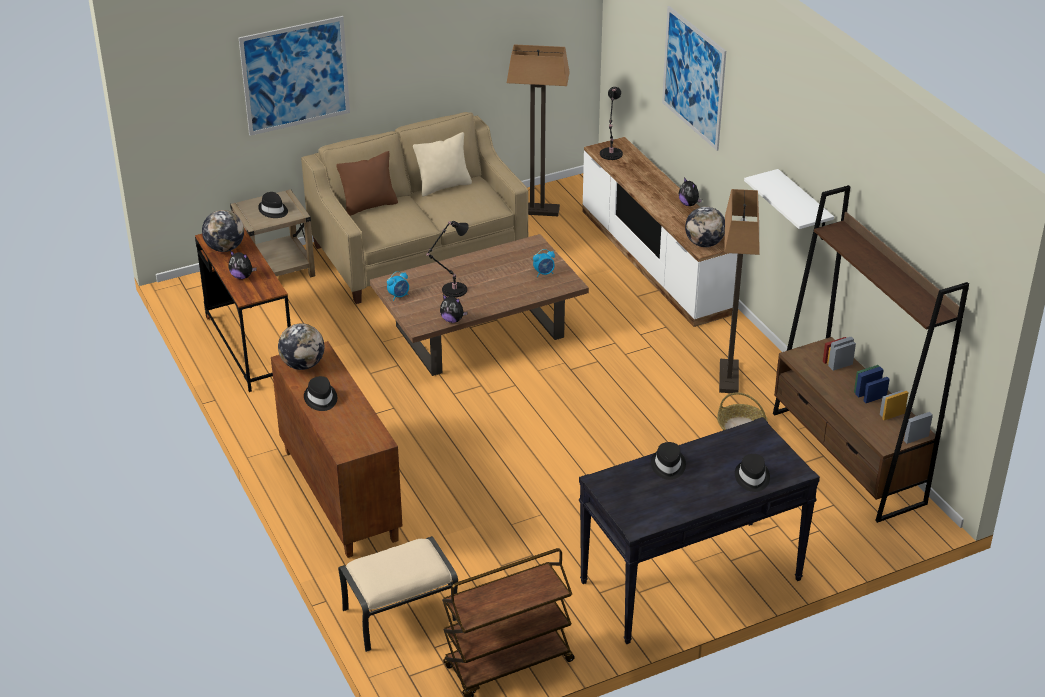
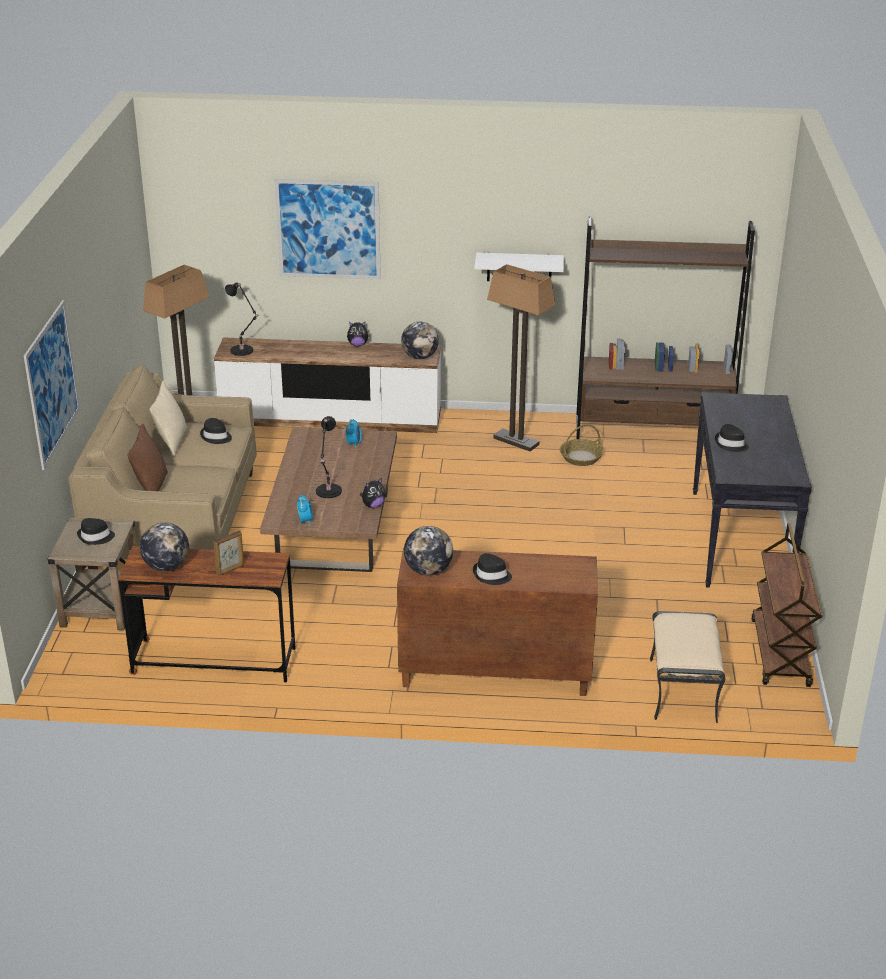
camera: 60 degrees left, 5 degrees down
plush toy [228,251,257,279] -> picture frame [213,531,244,576]
black hat [735,454,770,492] -> black hat moved to [200,418,232,444]

